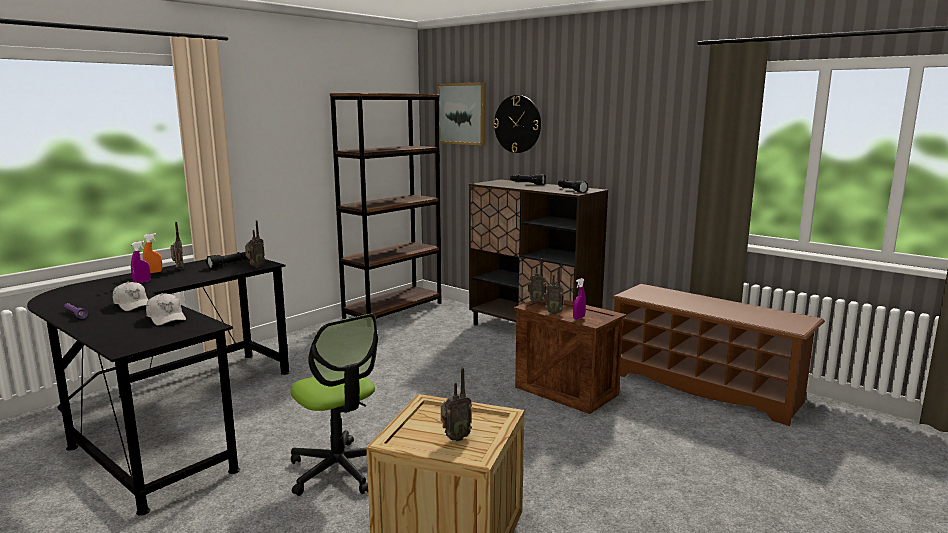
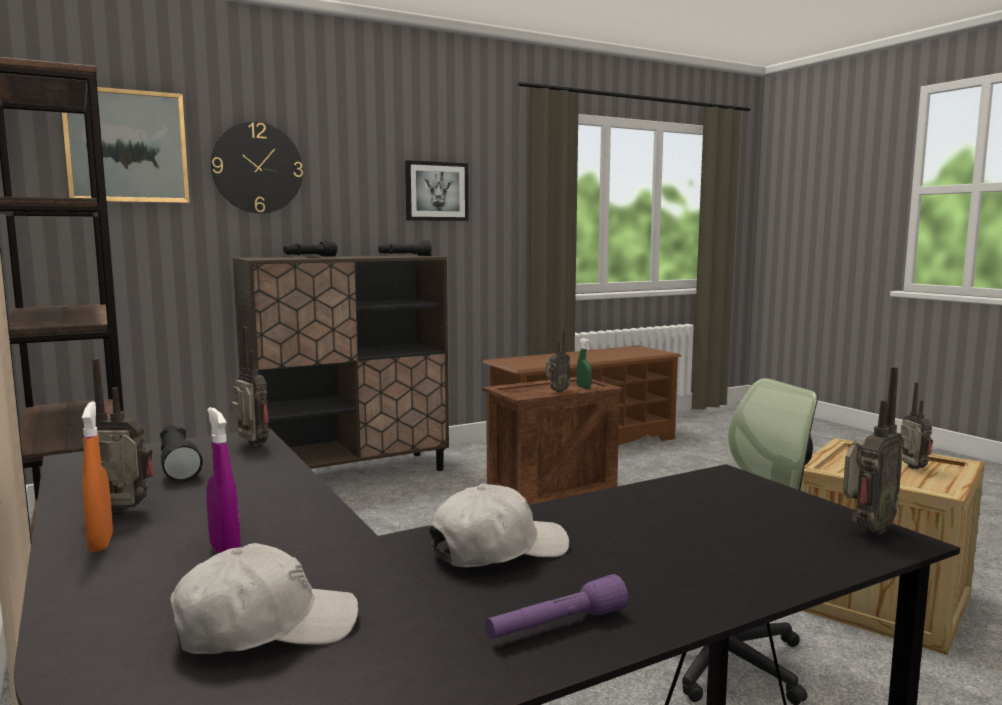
camera: 70 degrees left, 5 degrees down
white cap [146,293,186,326] -> white cap moved to [170,543,358,654]
radio [528,258,547,304] -> radio moved to [843,367,904,535]
purple spray bottle [573,278,586,320] -> green spray bottle [576,338,592,389]
none -> picture [405,160,468,221]

